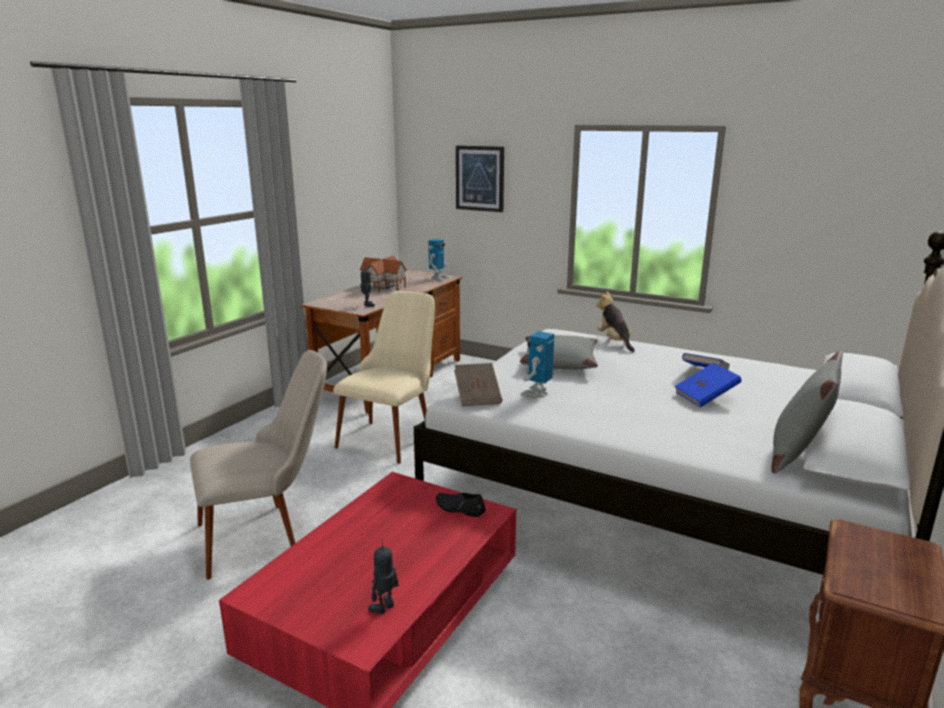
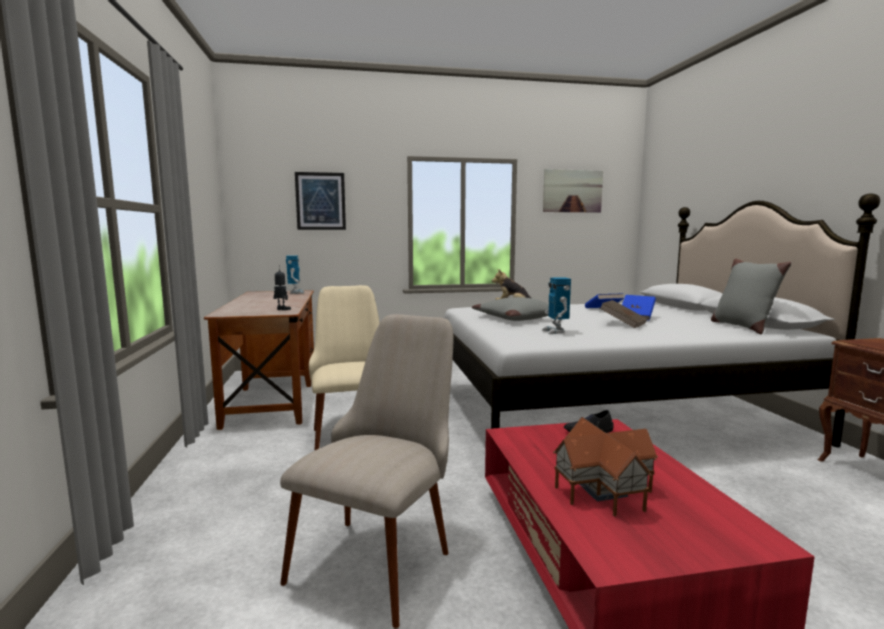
camera: 40 degrees left, 10 degrees down
toy house [360,255,406,292] -> toy house moved to [553,417,658,517]
toy robot [369,539,399,614] -> none
brown book [454,363,502,406] -> brown book moved to [600,300,647,328]
none -> picture [543,169,603,212]

